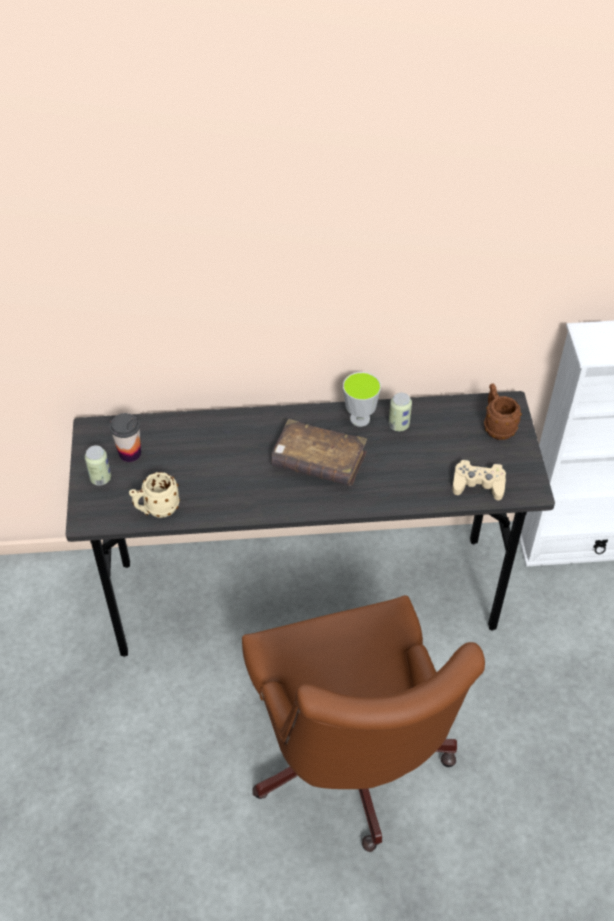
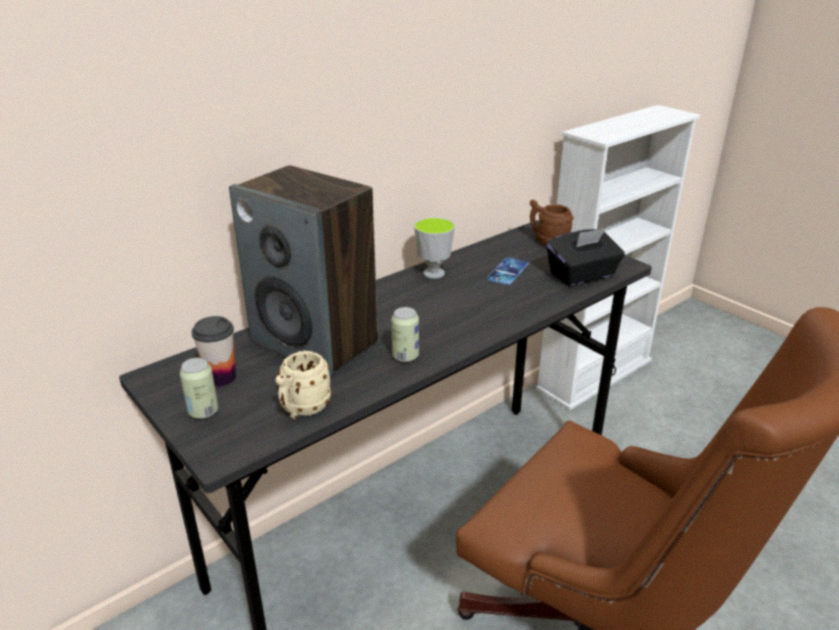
camera: 35 degrees left, 20 degrees down
brown book [272,419,367,486] -> none
can [389,393,412,432] -> can moved to [391,307,419,362]
beige game controller [452,460,506,501] -> black tissue box [546,228,625,286]
none -> speaker [229,165,378,376]
none -> phone [487,257,529,285]

